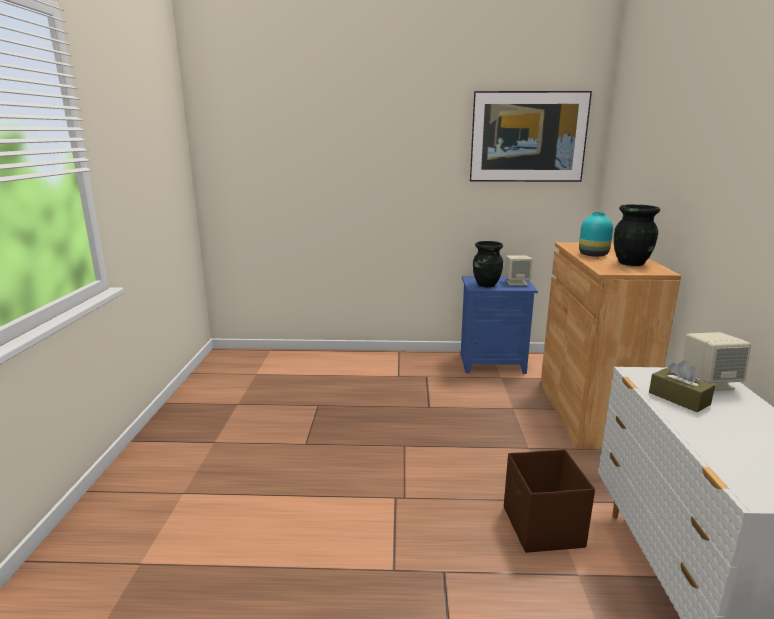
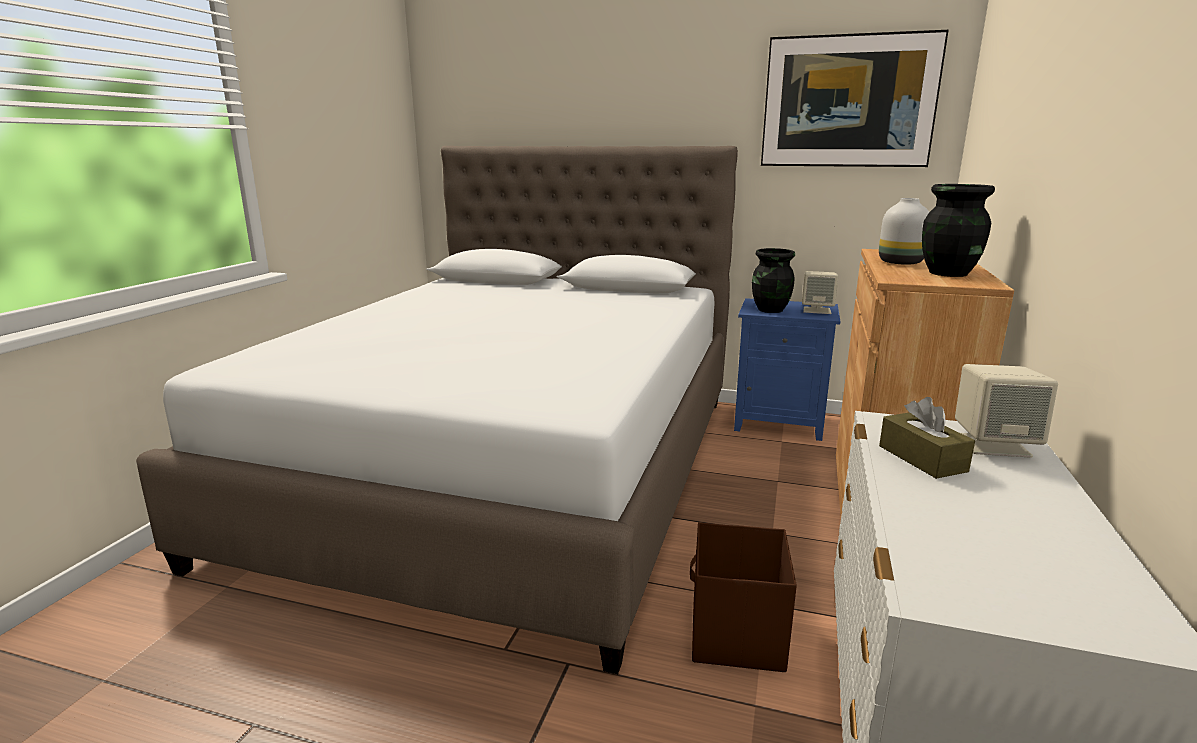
camera: 15 degrees right, 0 degrees up
turquoise vase [579,212,613,257] -> white vase [879,198,929,265]
none -> white bed [136,146,738,674]

